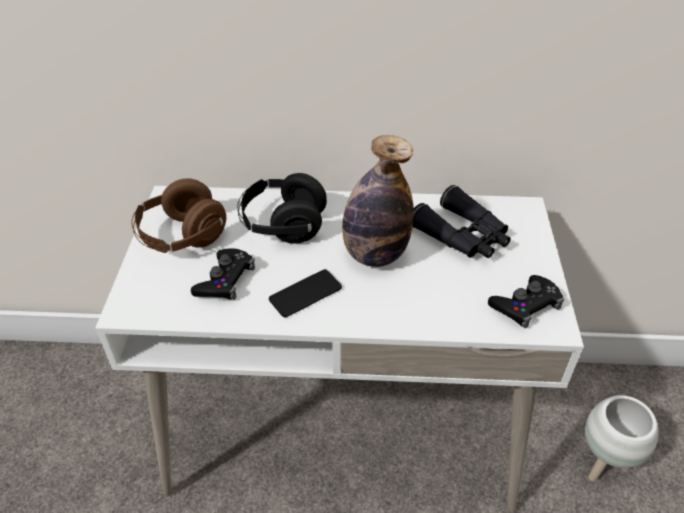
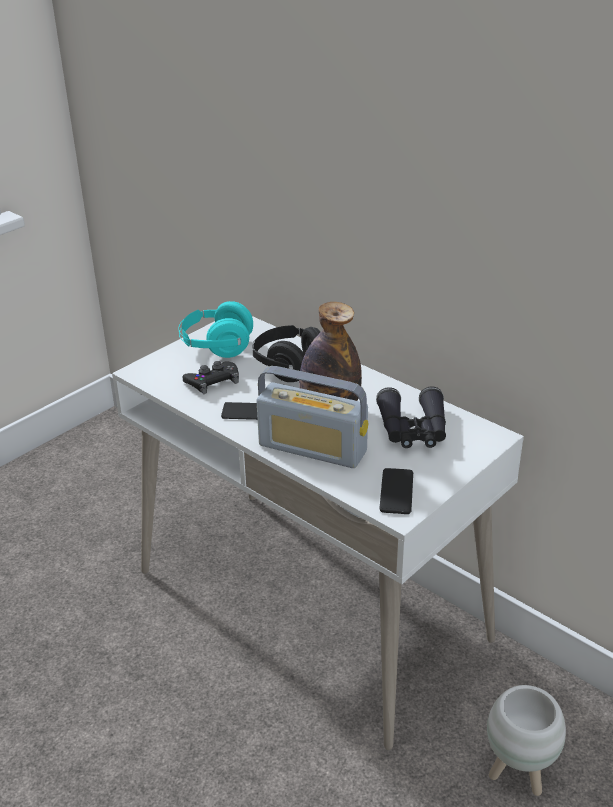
camera: 40 degrees right, 10 degrees down
brown headphones [131,179,226,253] -> turquoise headphones [178,301,253,358]
black game controller [488,275,564,328] -> phone [379,468,413,514]
none -> radio [257,366,368,468]

